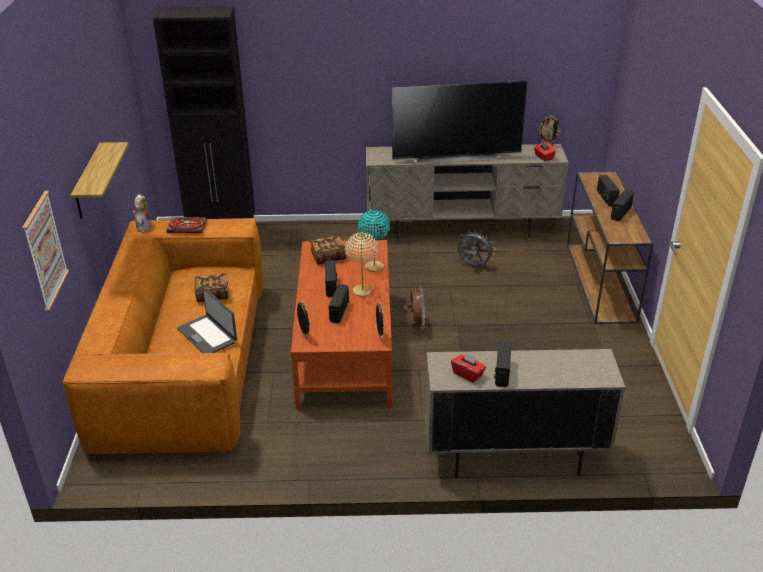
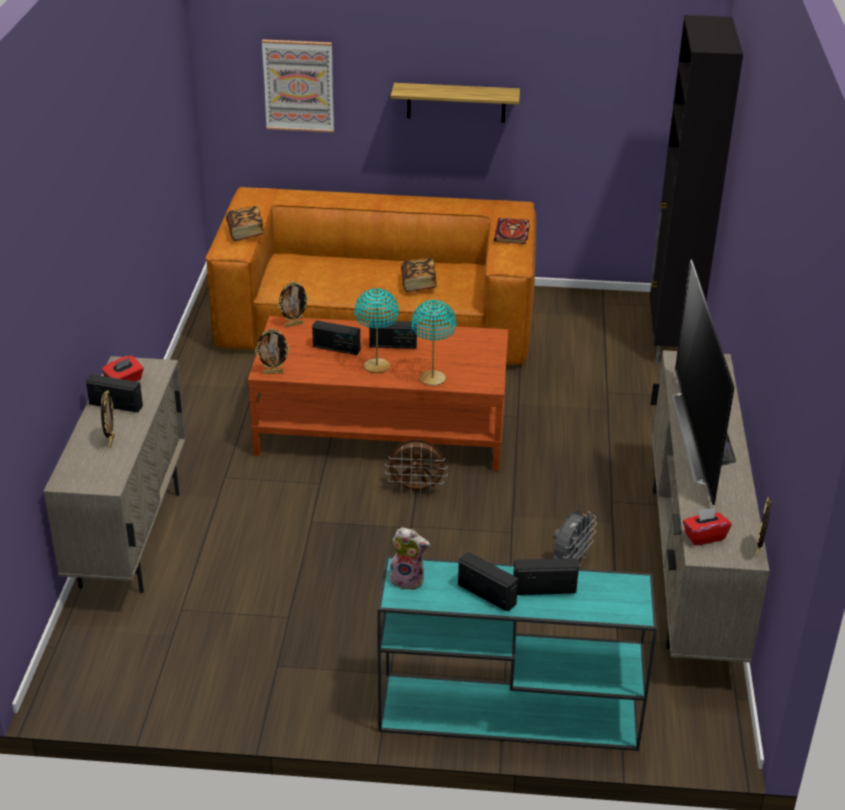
camera: 95 degrees right, 0 degrees up
plush toy [132,194,152,232] -> plush toy moved to [389,527,430,590]
laptop [177,287,237,353] -> none
book [310,236,346,265] -> book moved to [226,206,265,241]
beige table lamp [345,232,379,296] -> turquoise table lamp [354,288,399,373]
brown console table [567,171,654,324] -> turquoise console table [377,556,657,751]
none -> picture frame [101,390,115,448]

